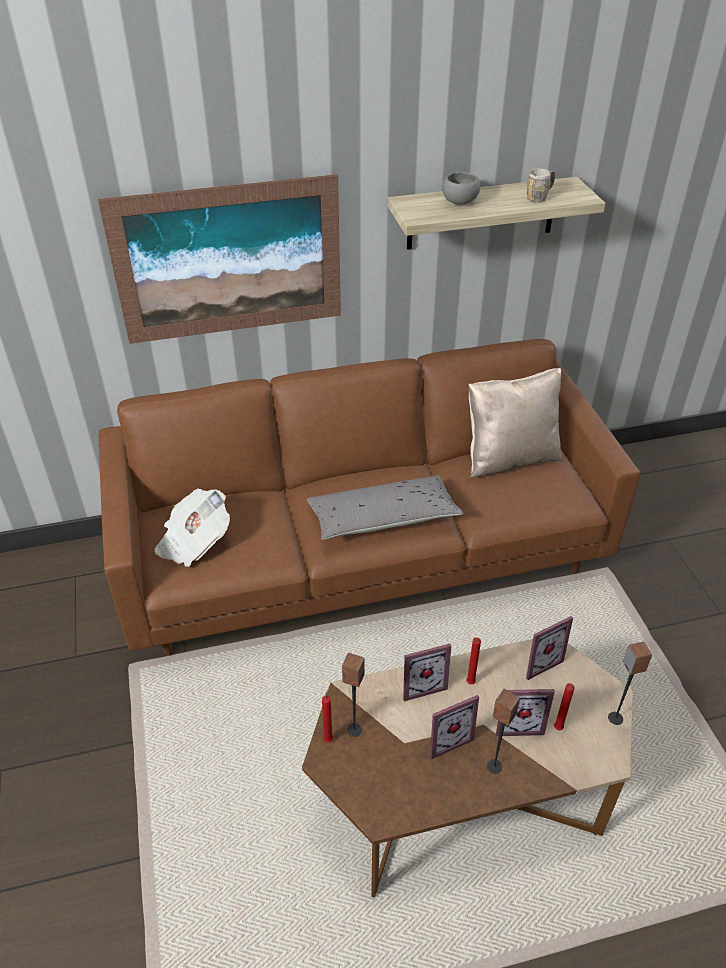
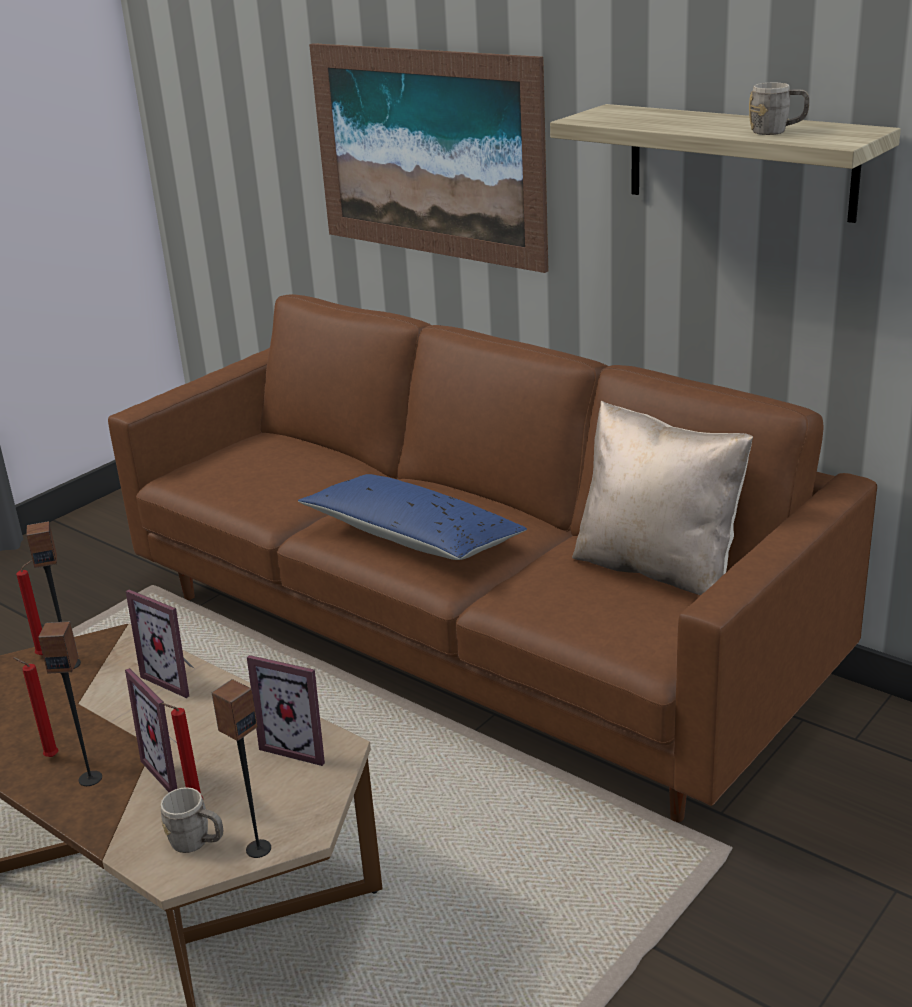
camera: 55 degrees right, 15 degrees down
newspaper [155,489,230,567] -> none
grey pillow [307,475,464,540] -> blue pillow [298,474,527,560]
picture frame [430,695,479,759] -> none
grey bowl [443,172,480,205] -> none
red candle [466,637,481,684] -> red candle moved to [13,657,58,757]
none -> grey mug [161,787,223,853]

